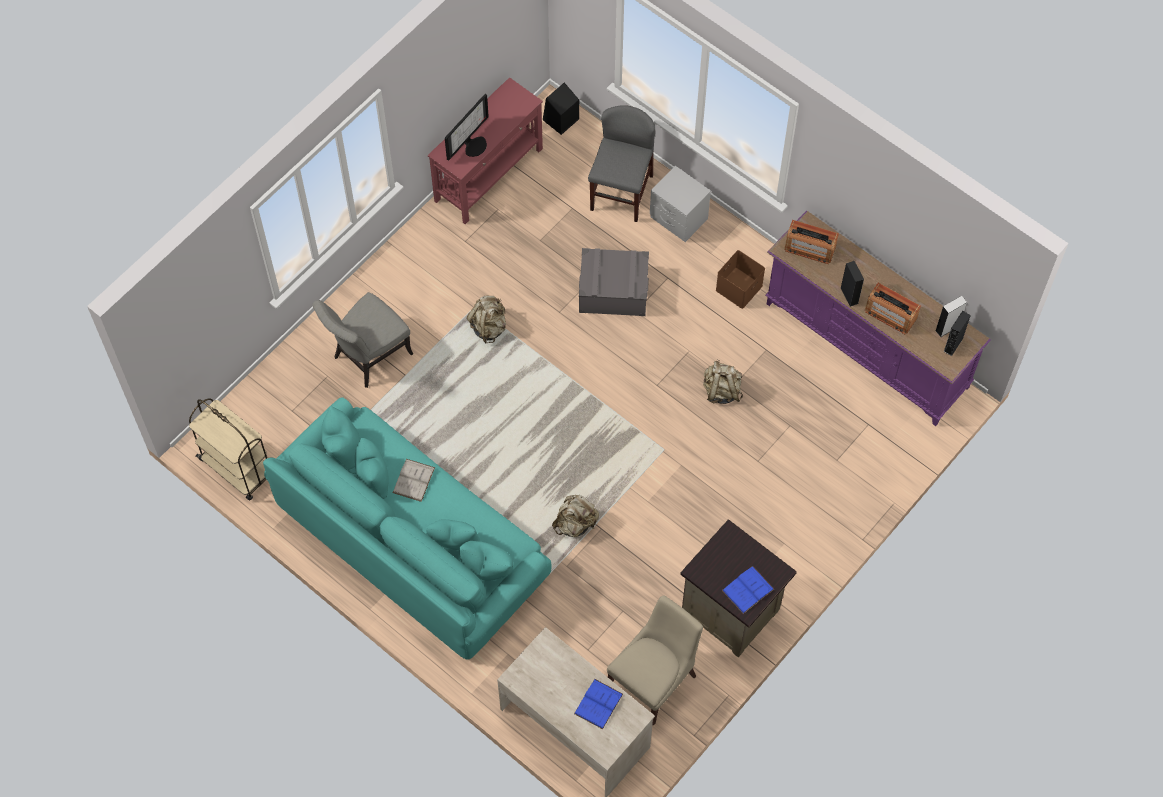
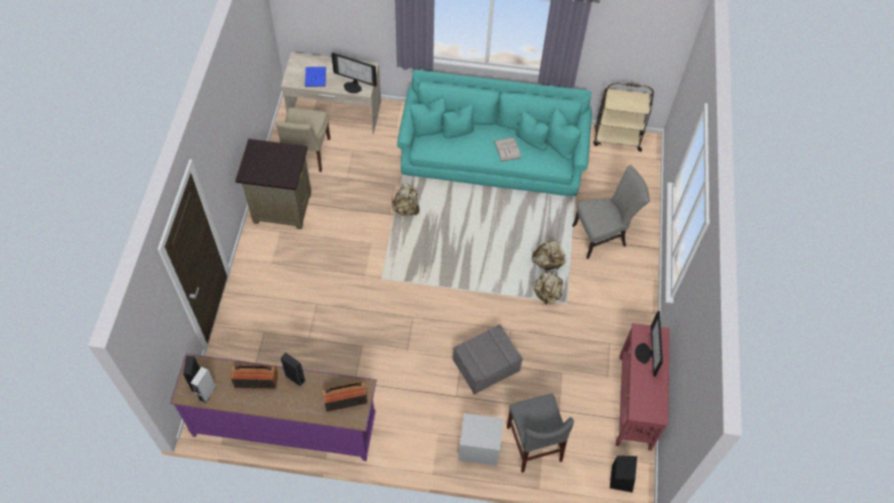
camera: 145 degrees right, 5 degrees down
grey chair [312,292,413,388] -> grey chair turned 60 degrees clockwise [572,165,650,259]
beige backpack [703,360,743,404] -> beige backpack moved to [532,237,566,271]
brown storage box [716,250,765,309] -> none
blue book [722,566,774,614] -> none
none -> monitor [331,52,377,93]

